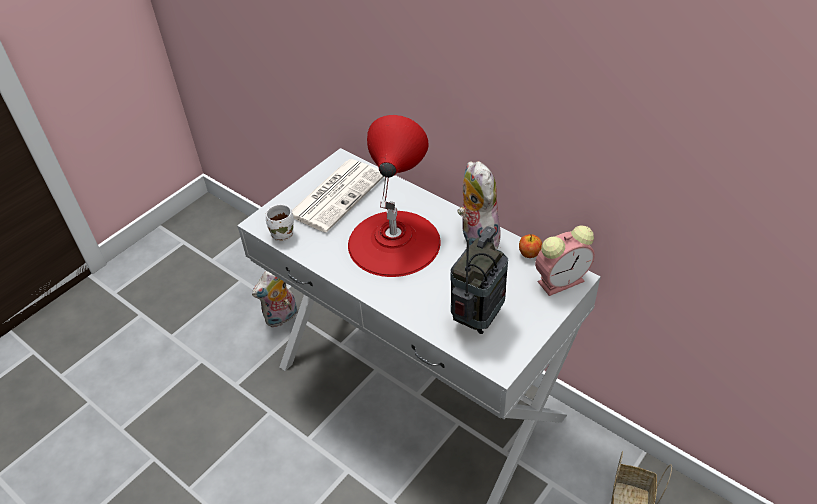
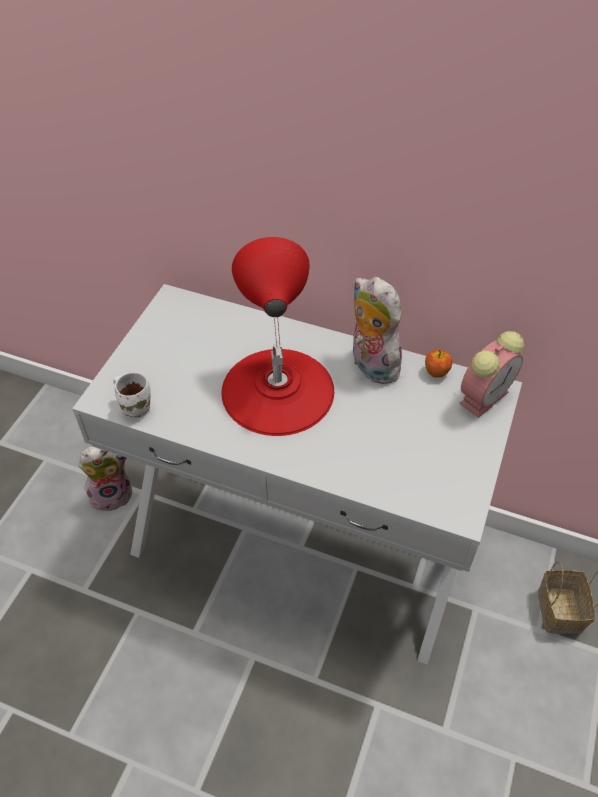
camera: 20 degrees left, 5 degrees up
plush toy [252,271,297,327] -> plush toy turned 135 degrees counterclockwise [78,446,132,512]
newspaper [292,159,384,233] -> none
radio [450,226,508,334] -> none

